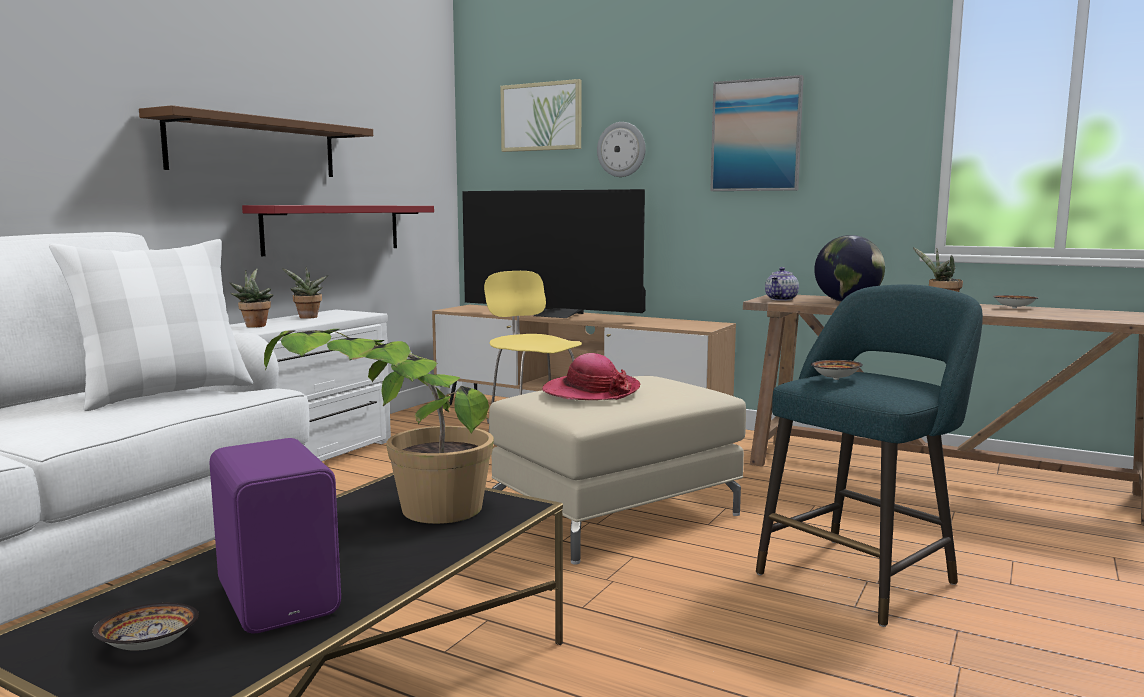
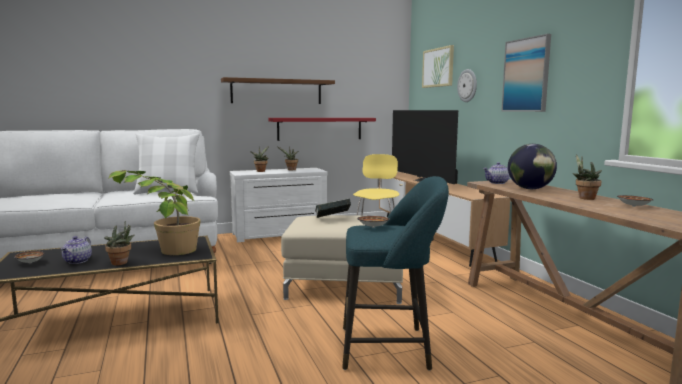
camera: 40 degrees right, 0 degrees up
purple speaker [209,438,341,634] -> teapot [61,236,92,264]
hat [542,353,640,400] -> book [315,199,351,218]
none -> potted plant [104,221,134,265]

